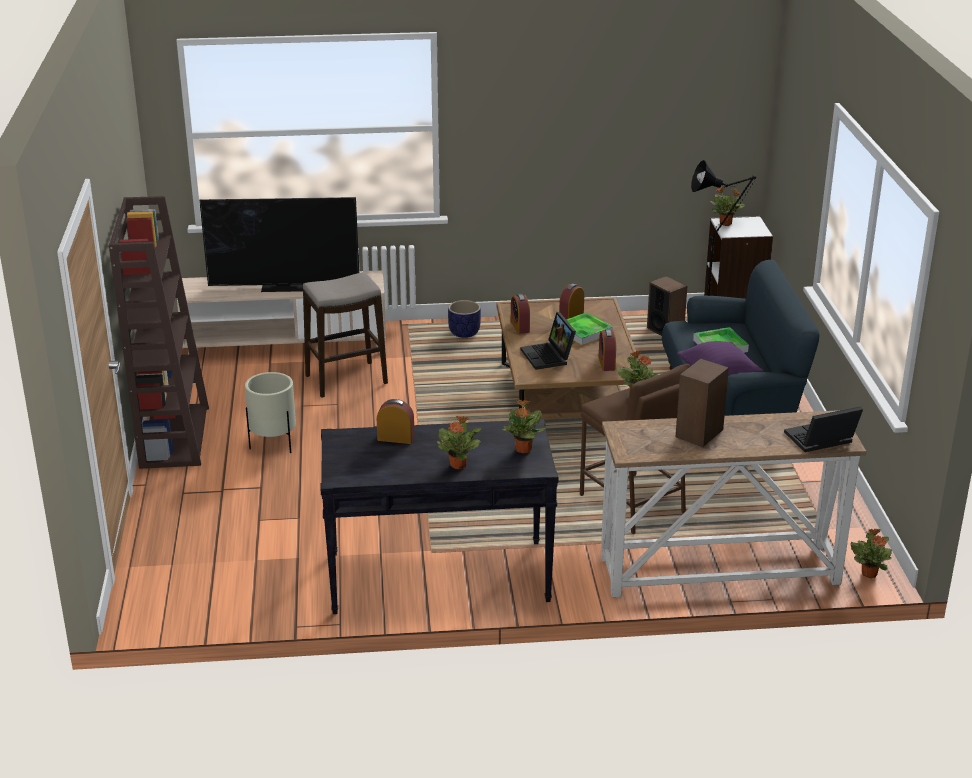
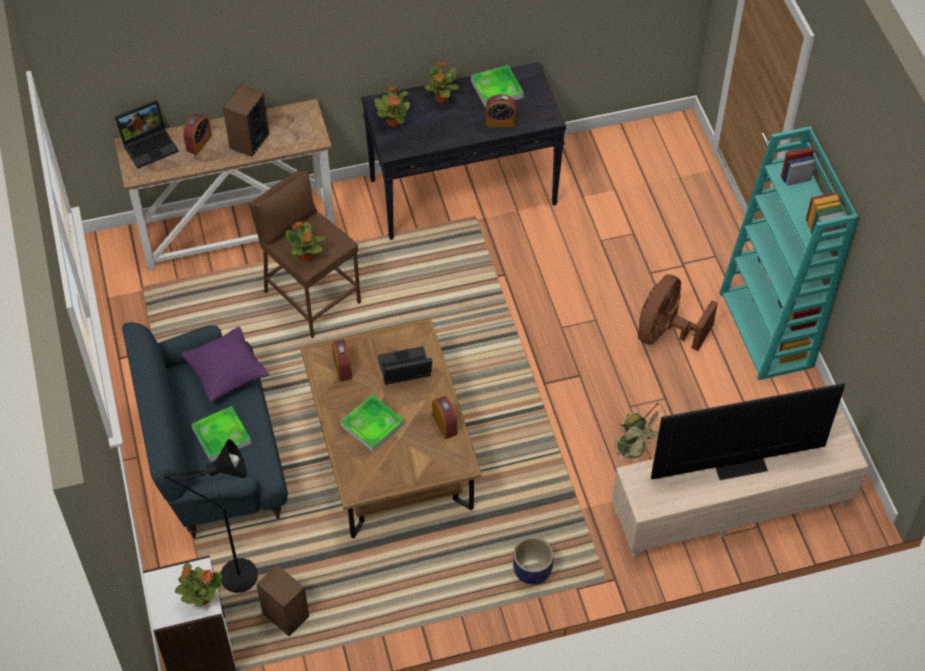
camera: 170 degrees right, 25 degrees up
brown bookcase [109,196,209,469] -> turquoise bookcase [719,126,859,380]
beige planter [245,372,296,453] -> brown fan [638,274,718,351]
stool [303,272,388,398] -> green fan [614,403,670,467]
laptop [520,312,576,370] -> laptop turned 75 degrees counterclockwise [378,346,432,385]
alarm clock [559,284,584,319] -> alarm clock moved to [183,113,212,155]
potted plant [850,529,892,578] -> none
none -> tray [471,65,524,108]

